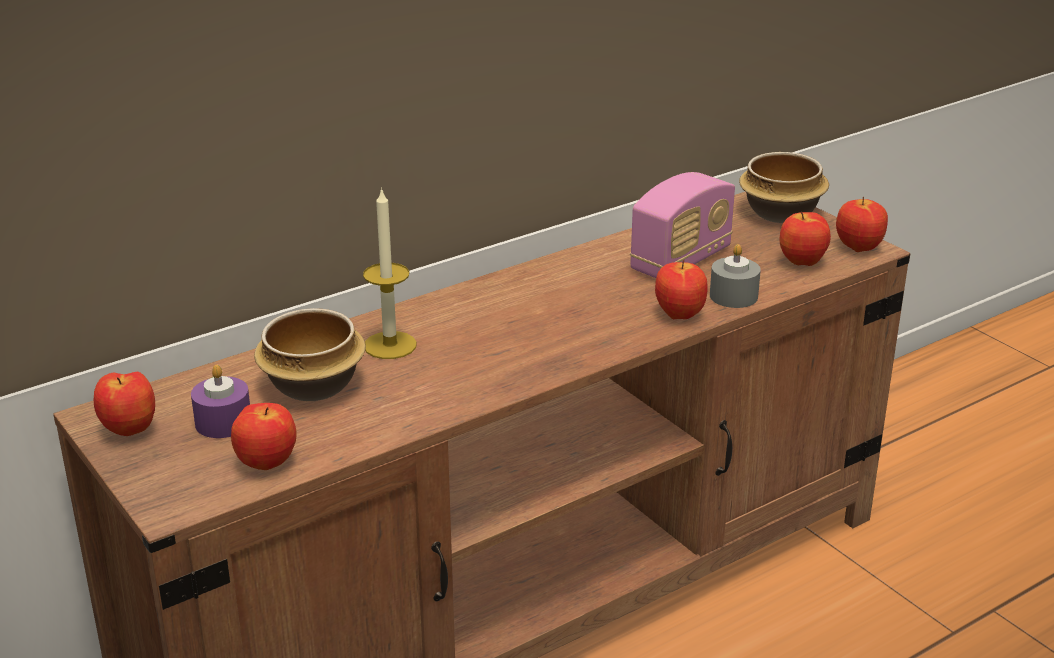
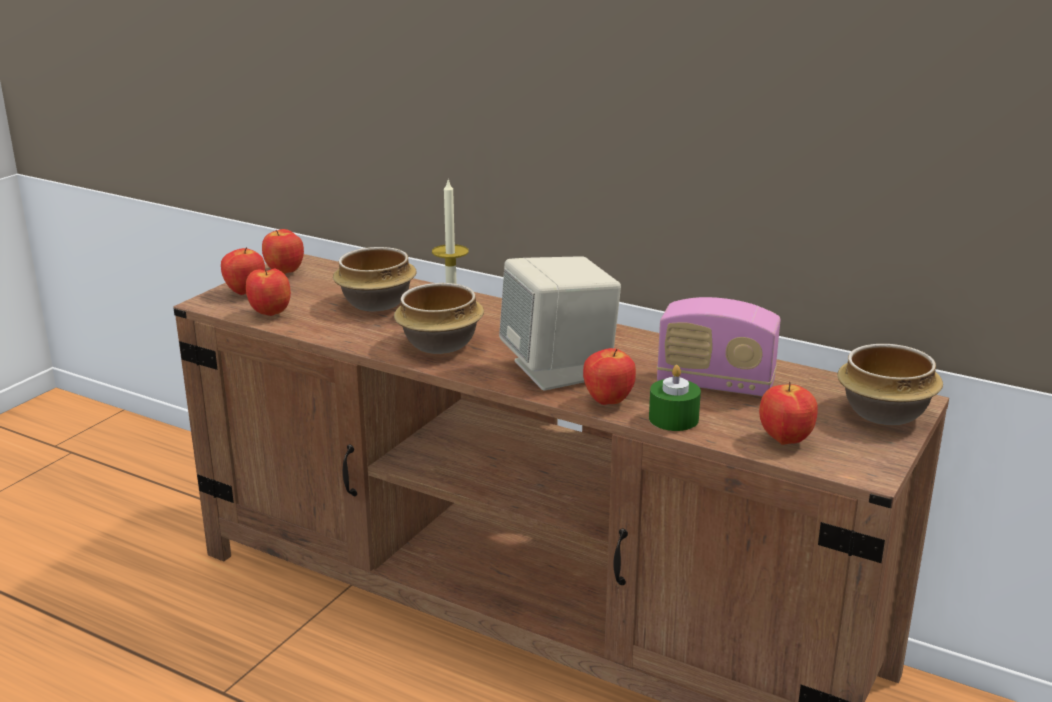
camera: 65 degrees right, 5 degrees down
purple candle [191,365,250,438] -> none
grey candle [710,244,761,308] -> green candle [649,365,701,431]
apple [836,197,888,252] -> apple moved to [221,247,265,295]
none -> bowl [394,283,484,354]
none -> beige speaker [499,256,621,391]

